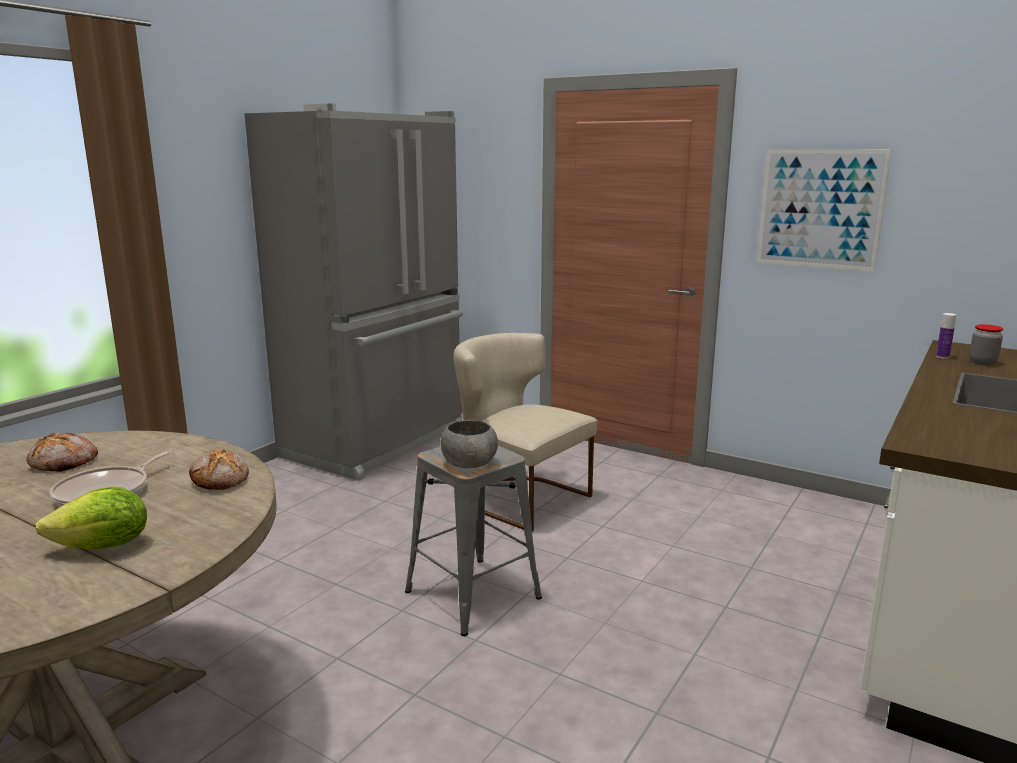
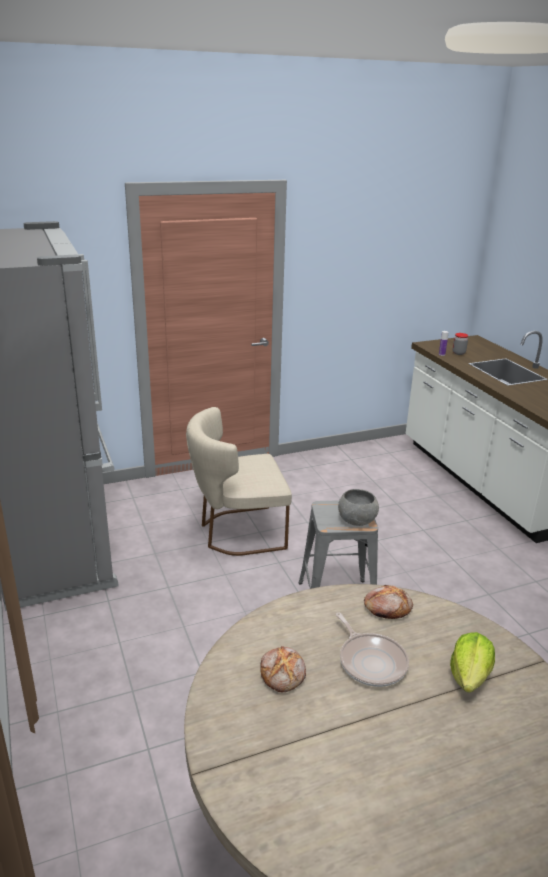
camera: 55 degrees left, 10 degrees up
picture [757,150,891,271] -> none

